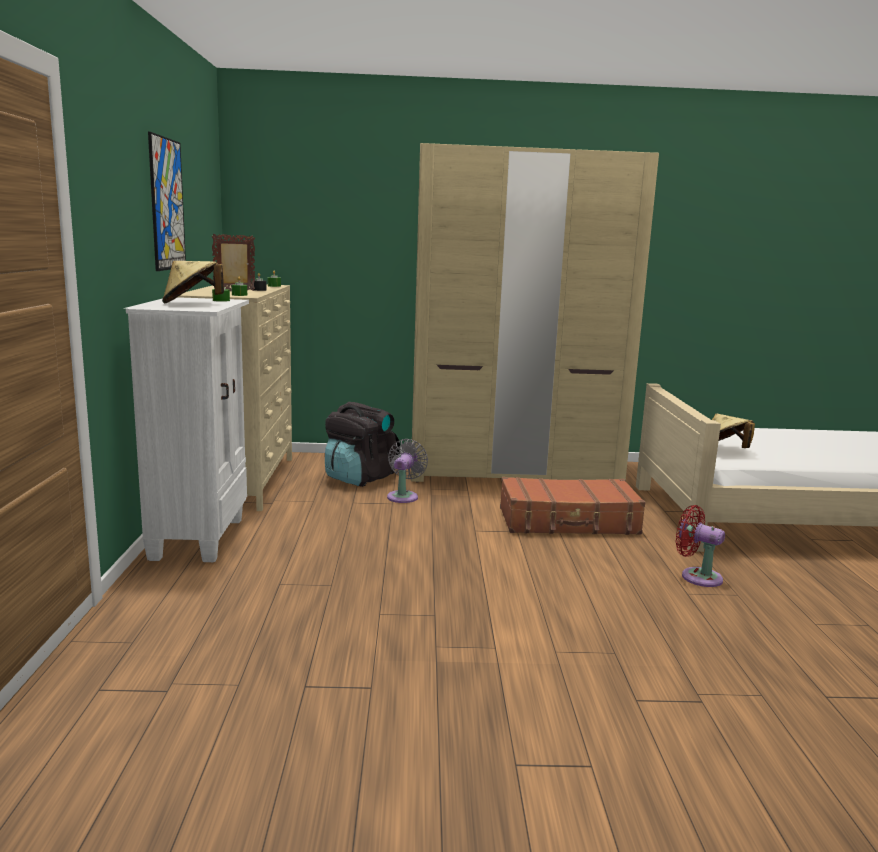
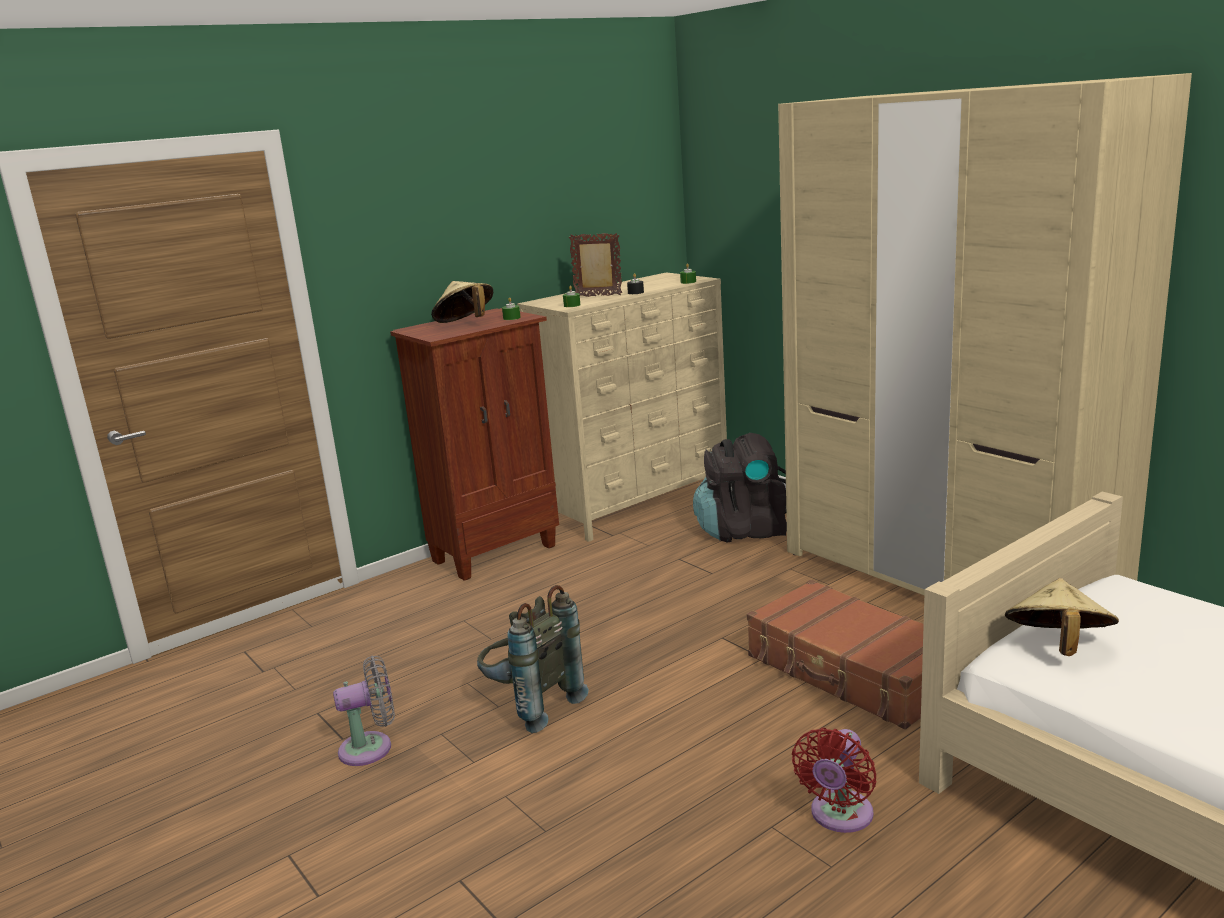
camera: 55 degrees right, 5 degrees up
white cabinet [126,297,249,562] -> brown cabinet [390,308,559,581]
picture [148,132,186,271] -> none
grey fan [387,439,428,503] -> grey fan moved to [333,655,395,766]
red fan [676,505,725,587] -> red fan turned 150 degrees counterclockwise [792,728,876,833]
none -> grey backpack [477,585,589,733]

